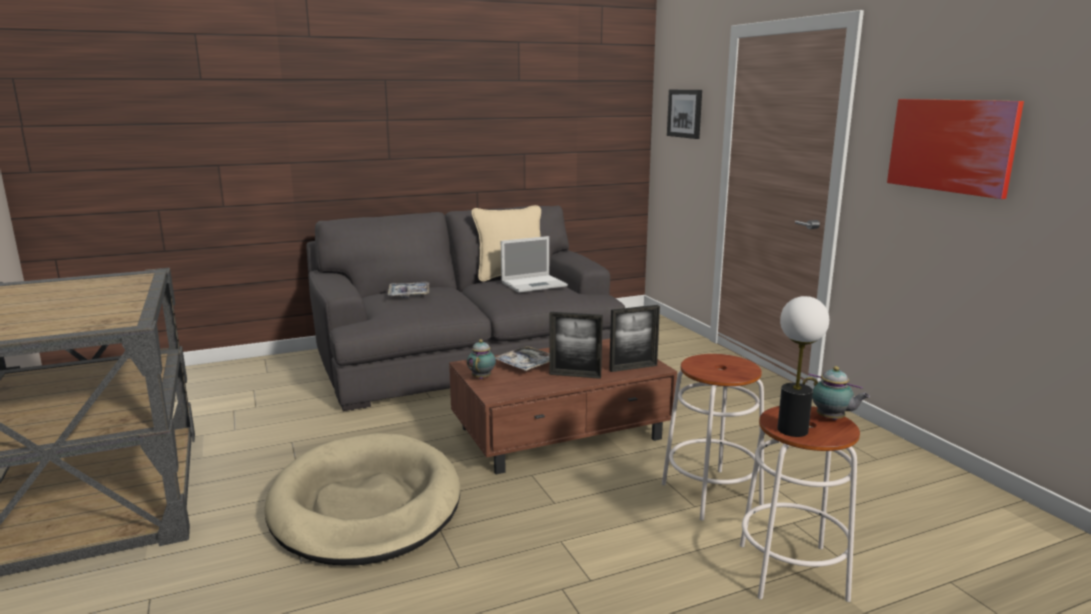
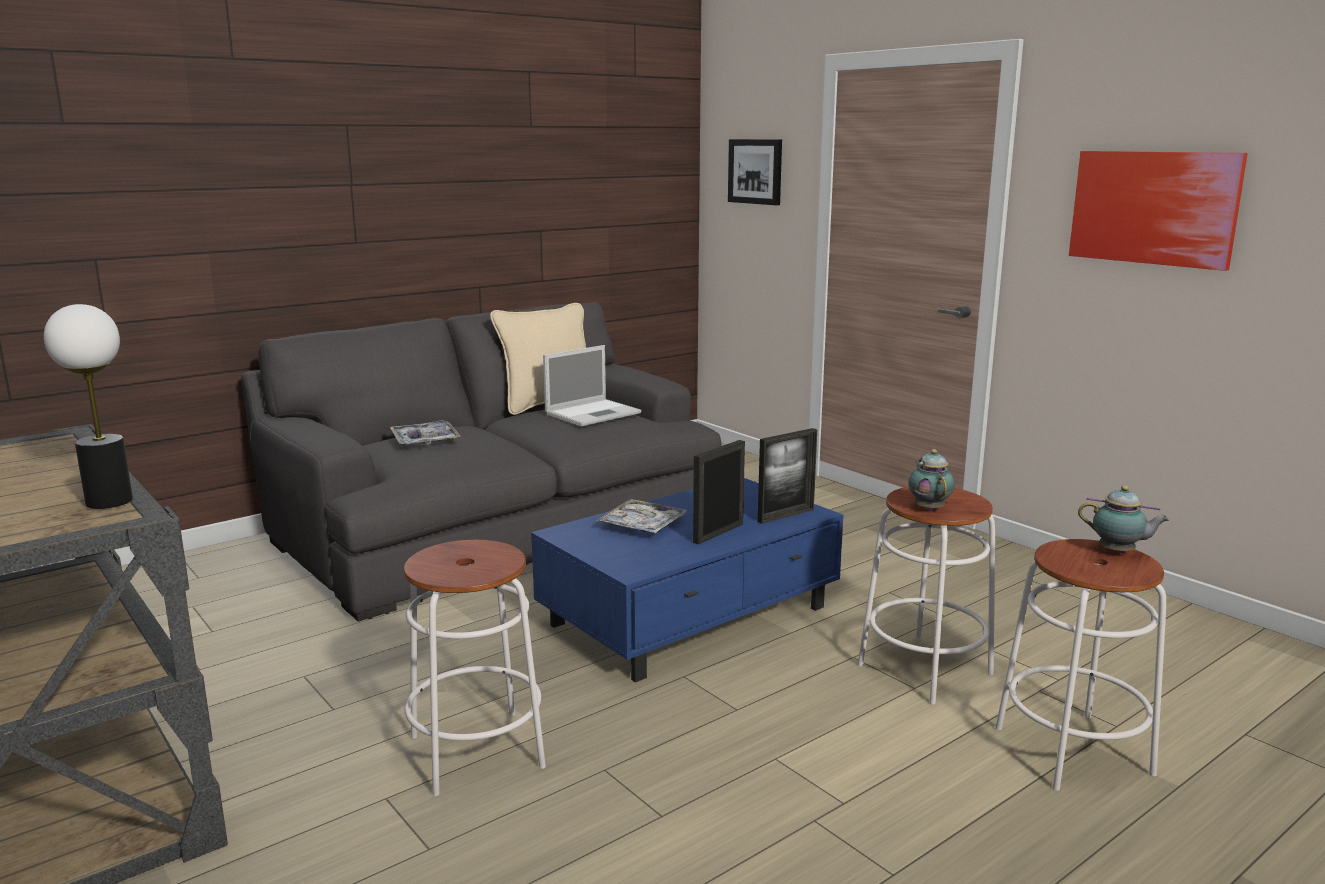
camera: 15 degrees left, 0 degrees up
beige dog bed [264,433,460,566] -> white stool [404,540,546,796]
brown coffee table [449,339,677,474] -> blue coffee table [531,478,843,683]
teapot [467,339,496,379] -> teapot moved to [908,449,955,511]
picture frame [549,312,603,379] -> picture frame turned 135 degrees clockwise [693,440,745,545]
table lamp [777,296,829,437] -> table lamp moved to [44,304,133,509]

